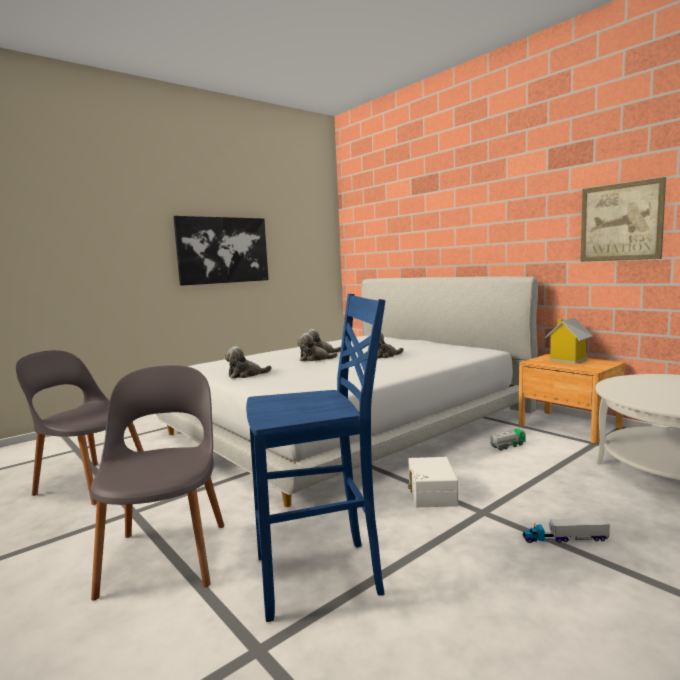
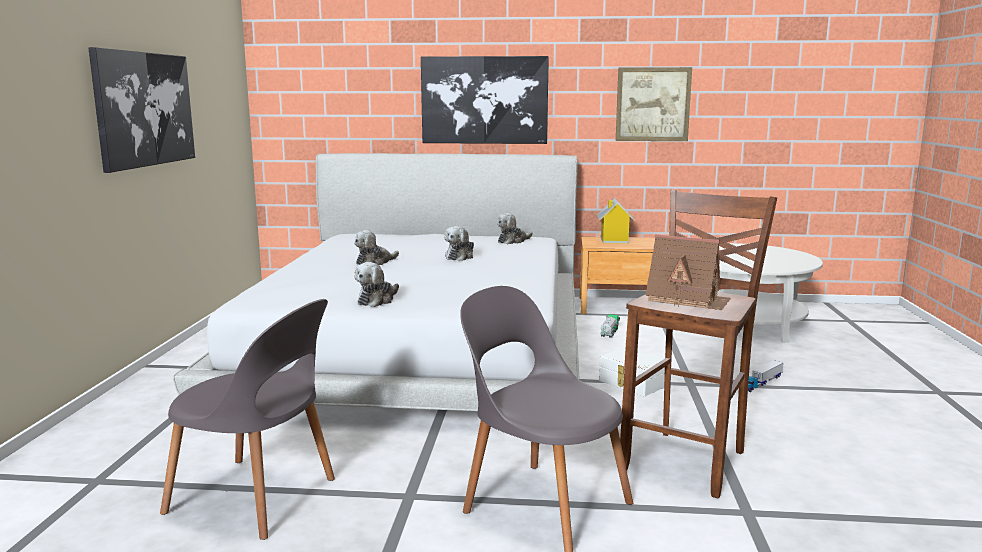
camera: 45 degrees left, 5 degrees up
grey chair [15,350,144,505] -> grey chair turned 135 degrees counterclockwise [160,299,335,540]
blue stool [246,294,385,622] -> brown stool [620,190,777,499]
plush toy [297,333,338,361] -> plush toy moved to [497,213,532,244]
none -> picture [421,56,549,144]
none -> toy house [645,234,731,310]

